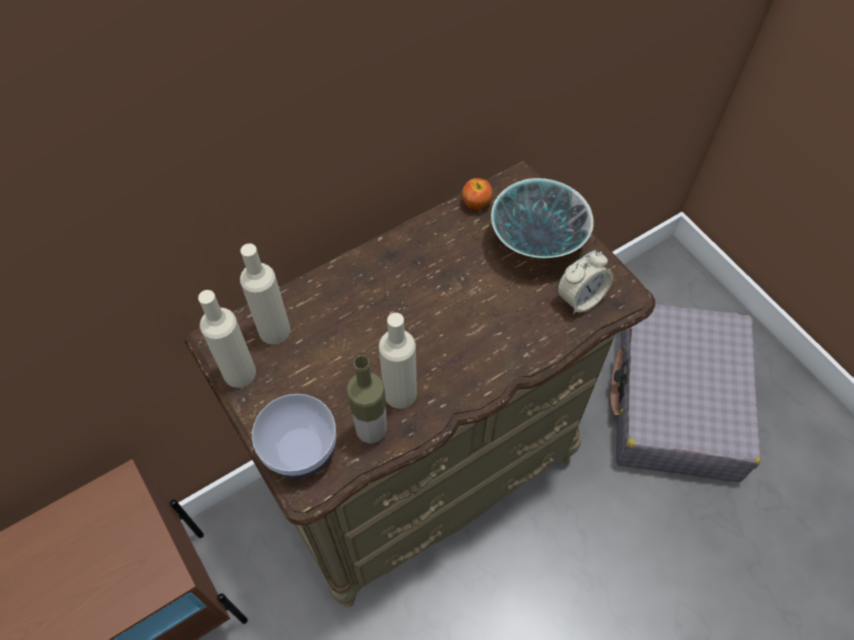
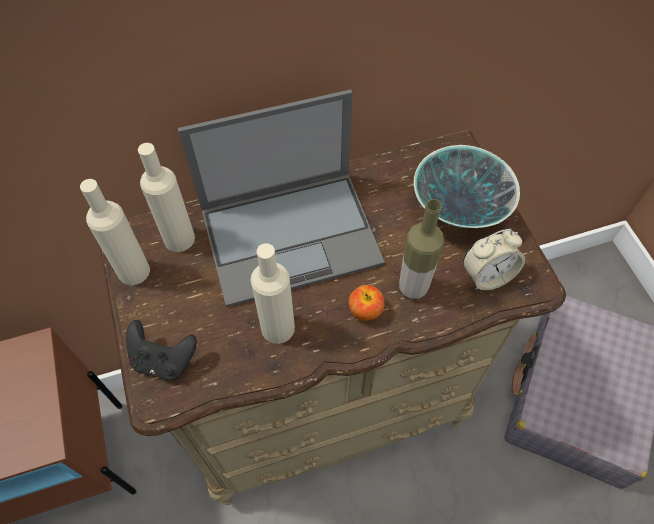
camera: 15 degrees right, 0 degrees up
bowl [252,394,336,478] -> black game controller [126,320,197,381]
bottle [346,356,387,445] -> bottle moved to [399,199,444,300]
apple [462,178,493,210] -> apple moved to [348,285,385,321]
none -> laptop [178,89,385,307]

